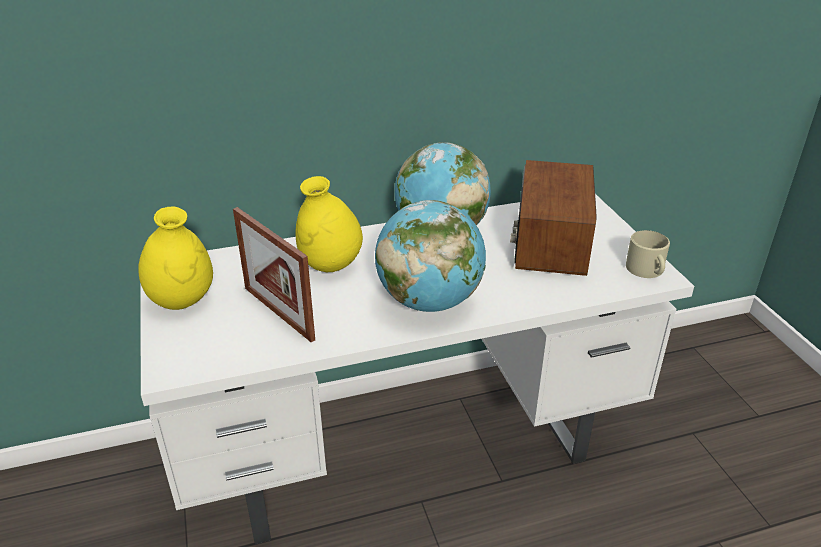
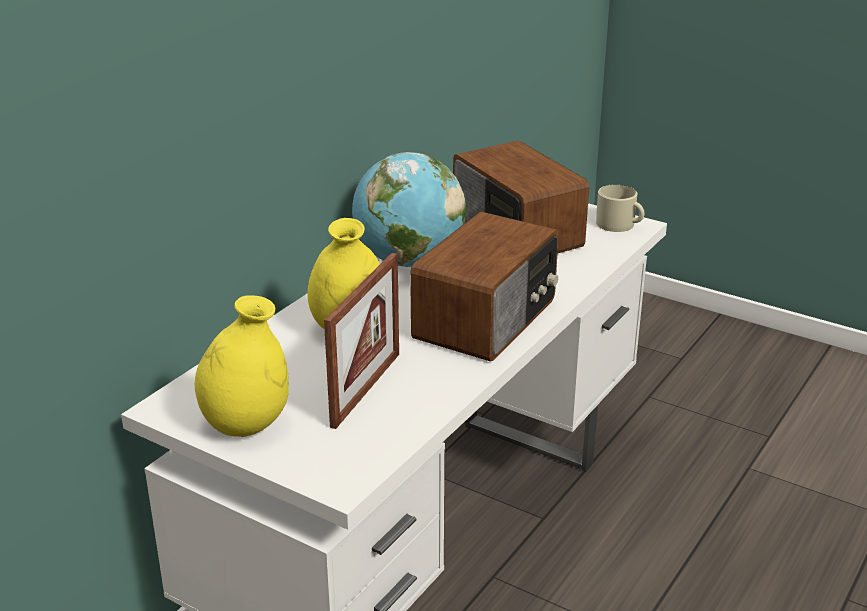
camera: 40 degrees left, 5 degrees down
picture frame [233,207,315,342] -> picture frame turned 75 degrees counterclockwise [324,253,399,429]
globe [375,200,486,312] -> radio [410,212,559,362]

